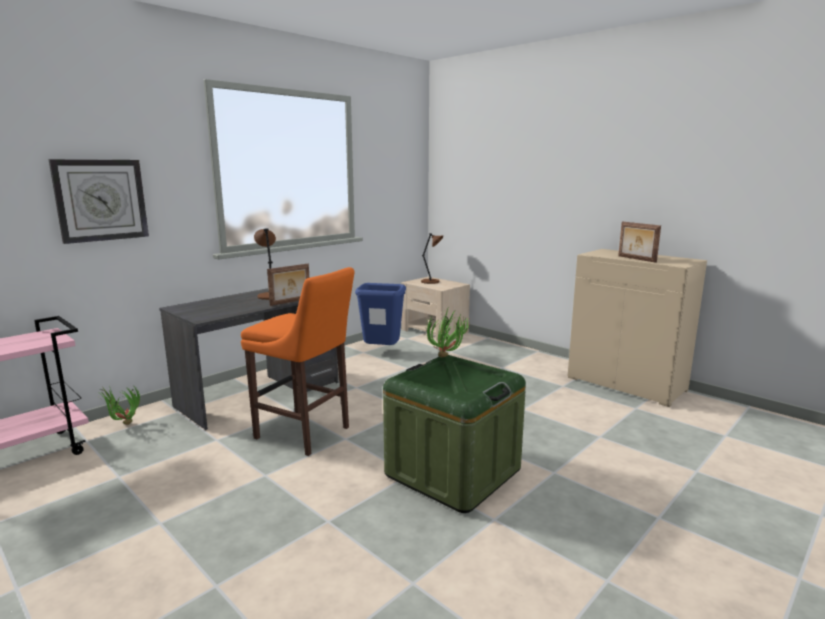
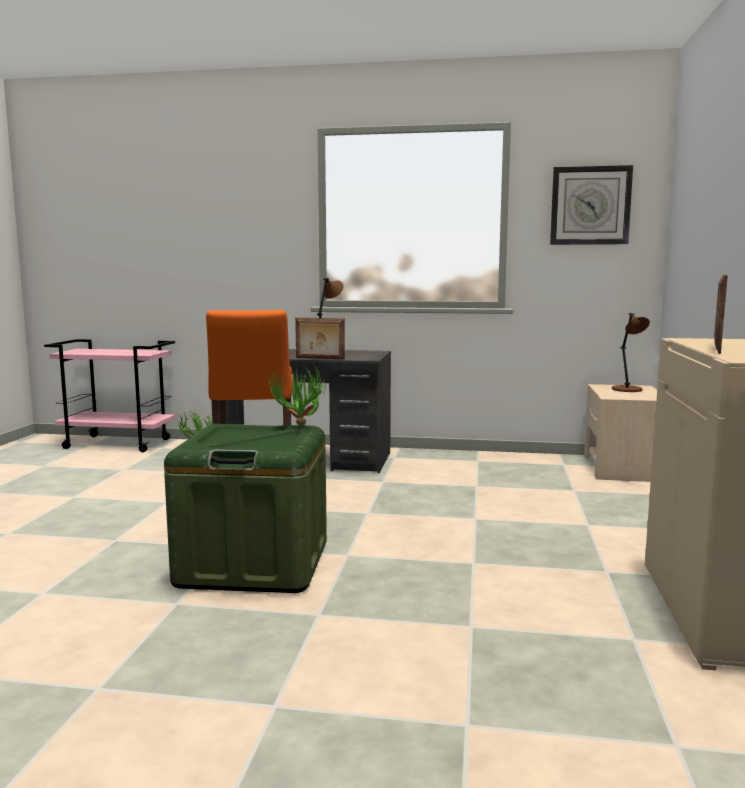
camera: 55 degrees right, 5 degrees down
wall clock [48,159,149,244] -> wall clock moved to [550,165,633,245]
blue trash can [355,283,406,345] -> none

